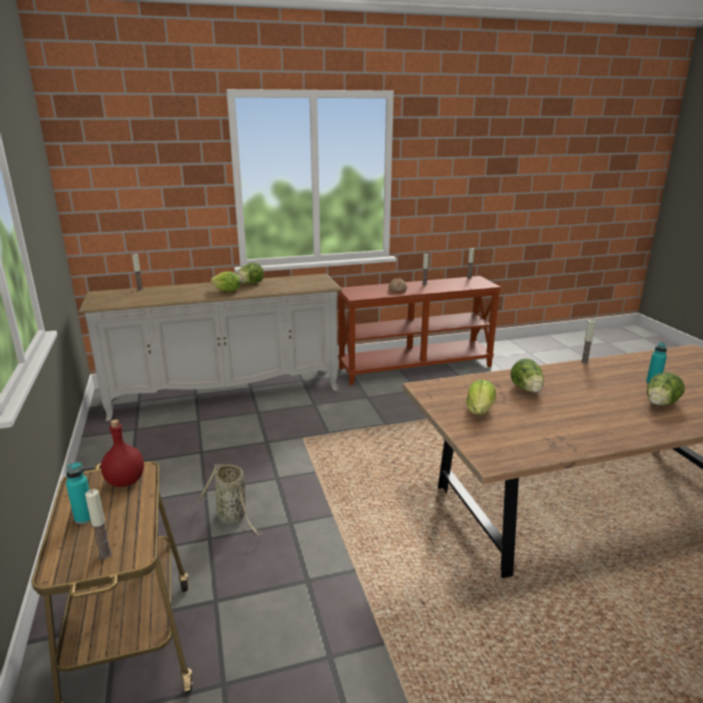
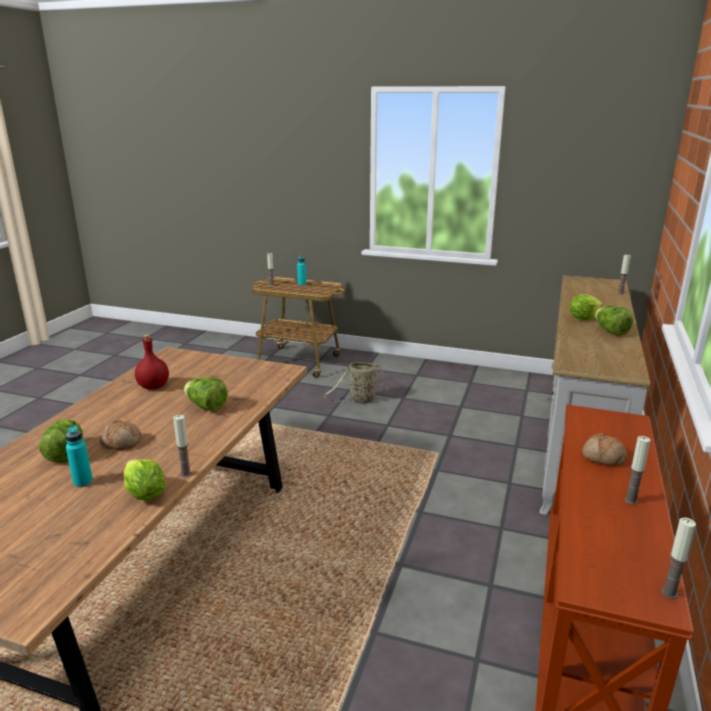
camera: 125 degrees right, 0 degrees up
red bottle [101,419,144,487] -> red bottle moved to [135,335,169,390]
lettuce [466,379,496,414] -> lettuce moved to [124,459,166,500]
none -> bread [100,420,141,450]

